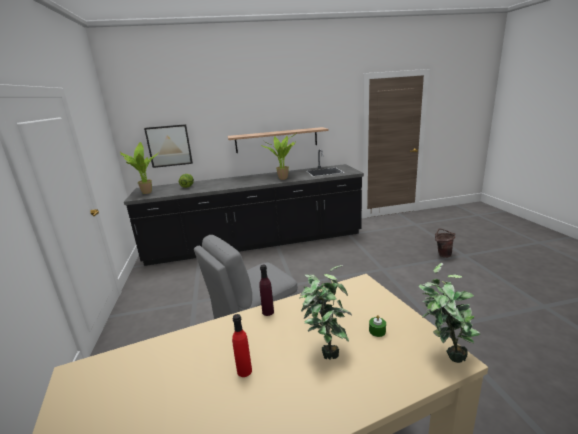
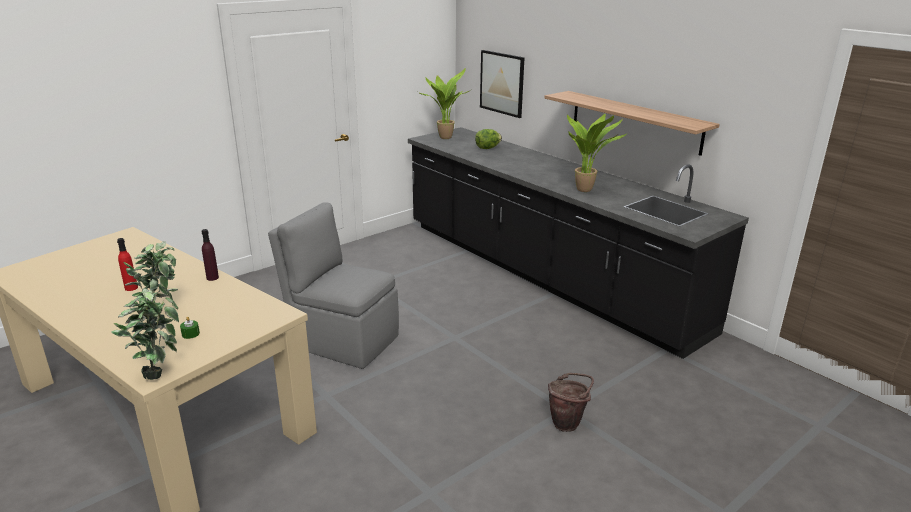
camera: 60 degrees right, 5 degrees up
brown bucket [435,229,455,258] -> brown bucket moved to [548,373,594,432]

